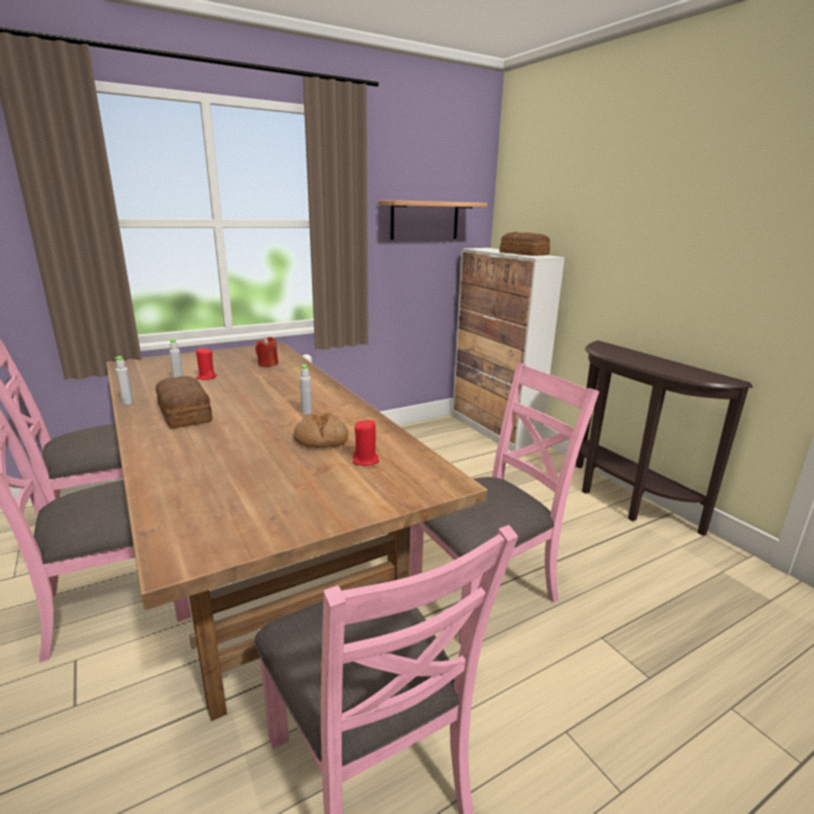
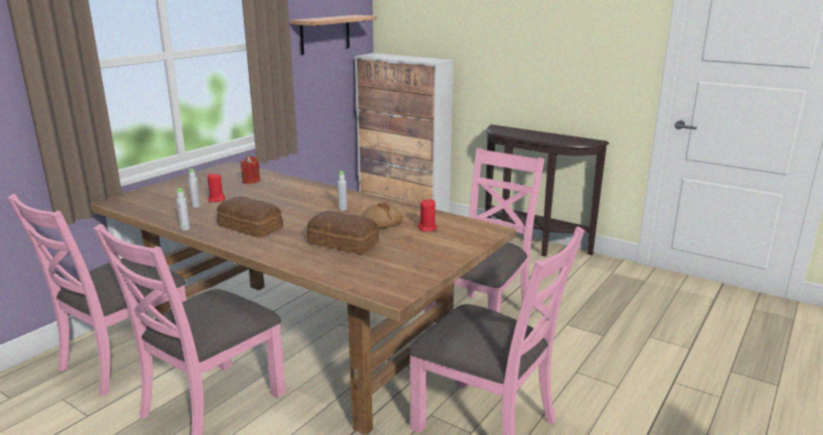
camera: 25 degrees left, 0 degrees up
bread [499,232,550,256] -> bread moved to [307,211,379,254]

